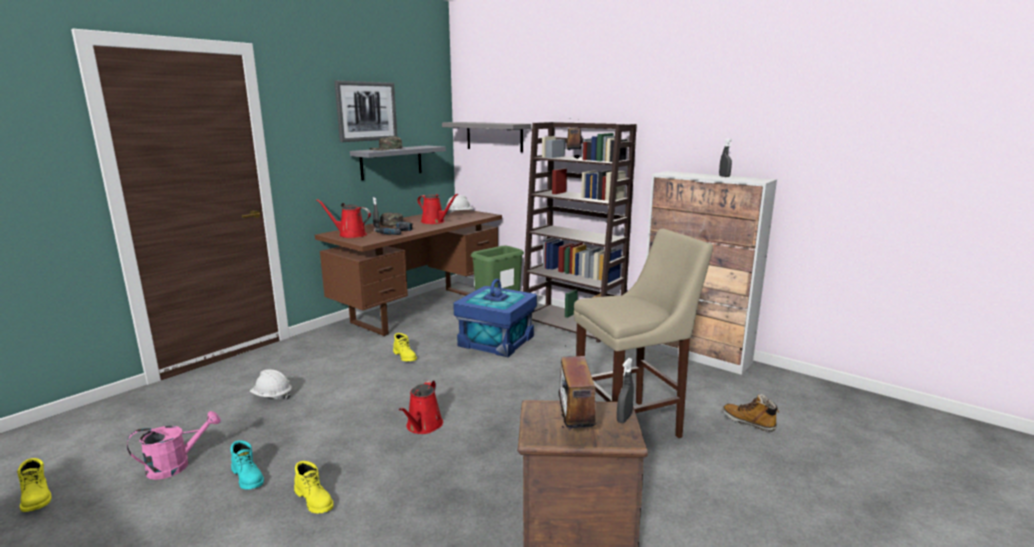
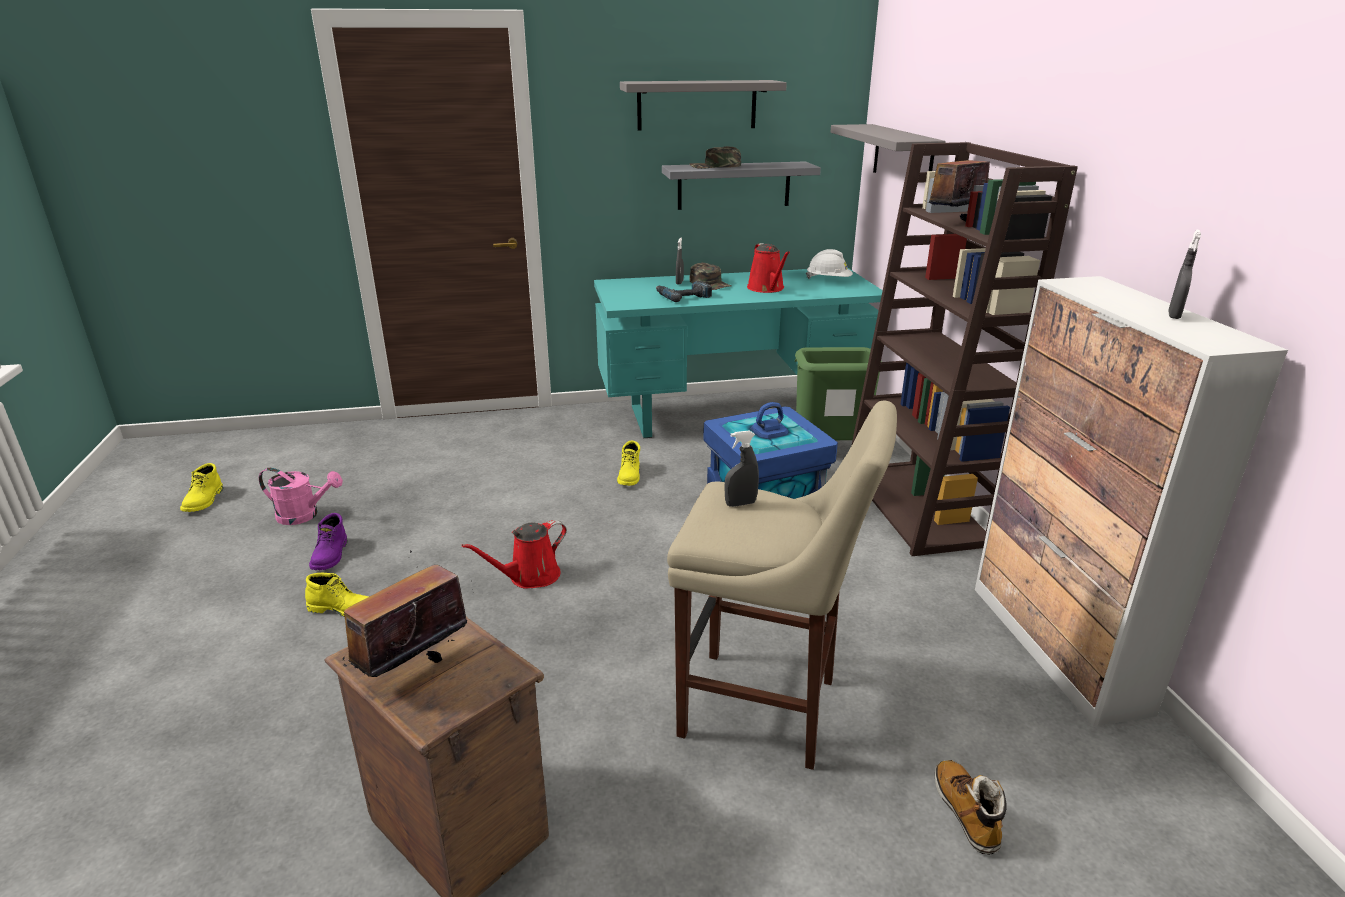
camera: 40 degrees right, 10 degrees up
turquoise boot [231,440,264,490] -> purple boot [309,513,347,570]
white hard hat [250,369,292,400] -> none
yellow boot [294,461,333,514] -> yellow boot turned 75 degrees counterclockwise [305,573,369,617]
brown desk [315,210,502,336] -> turquoise desk [594,268,883,438]
red watering can [317,199,371,238] -> none
picture [334,81,397,142] -> grey shelf [620,80,787,131]
grey spray bottle [617,358,634,423] -> grey spray bottle moved to [724,430,759,507]

